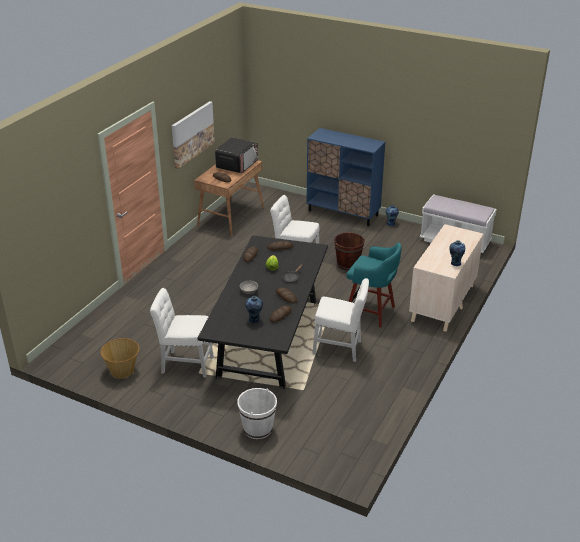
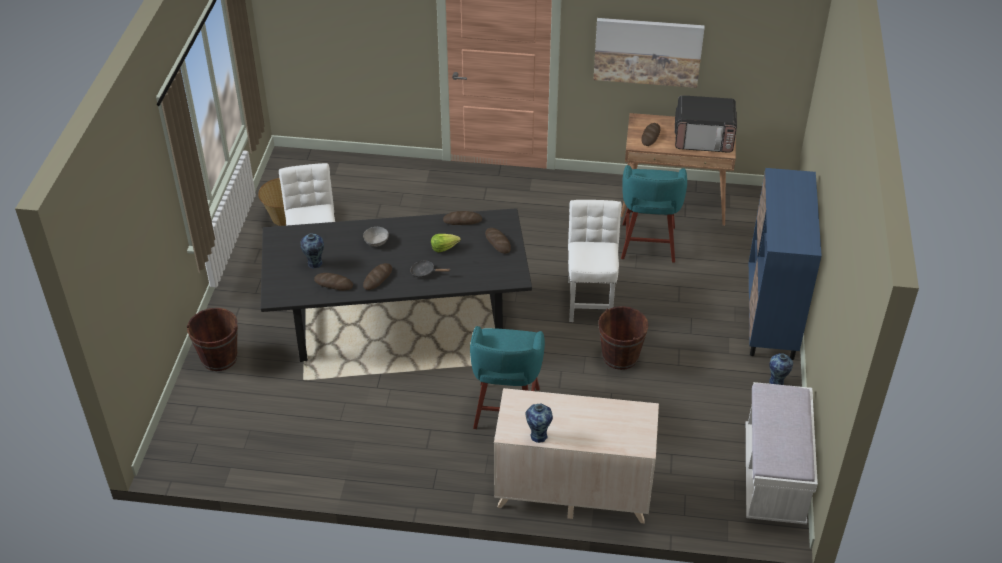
camera: 70 degrees right, 10 degrees up
white bucket [237,388,277,439] -> brown bucket [187,308,238,371]
white chair [312,278,369,362] -> none
none -> turquoise stool [621,165,687,263]

